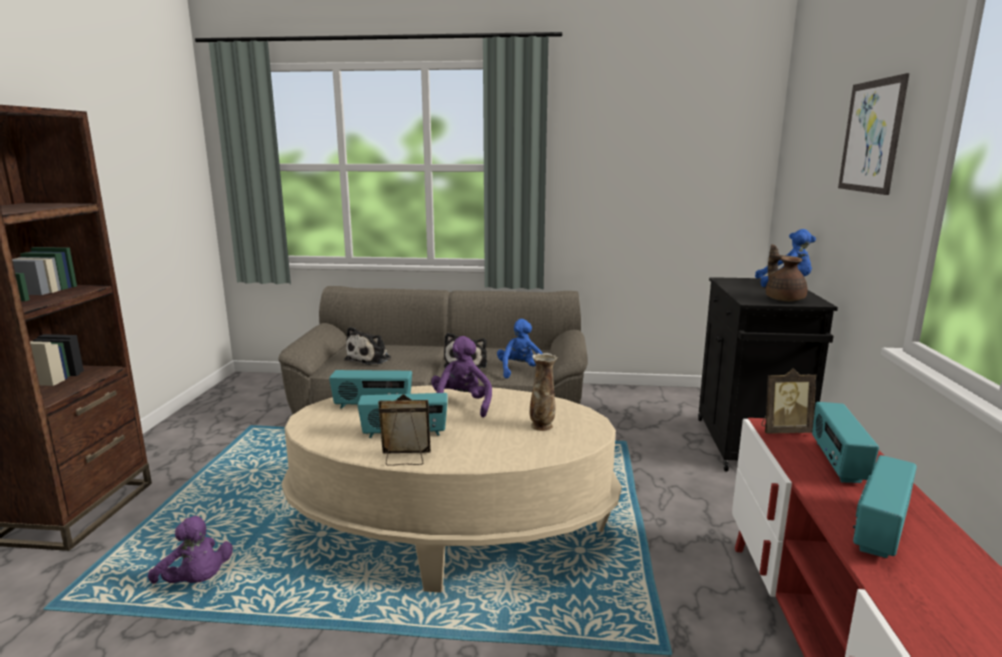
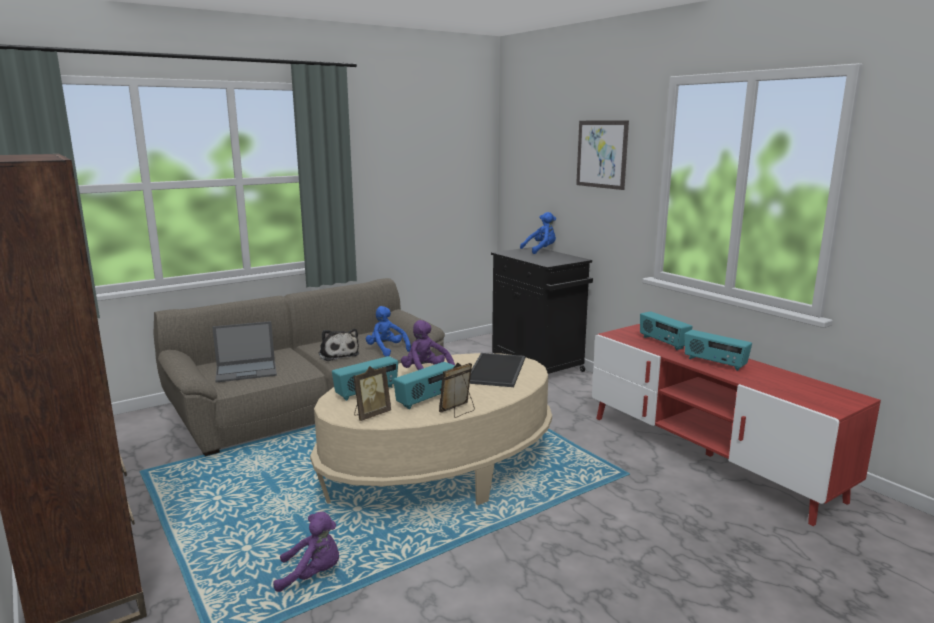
camera: 40 degrees left, 0 degrees up
plush toy [344,327,391,365] -> laptop [212,321,277,383]
vase [530,353,557,431] -> tray [470,353,525,387]
picture frame [761,368,816,434] -> picture frame moved to [353,366,391,421]
brown teapot [766,244,808,301] -> none
radio [853,455,917,558] -> radio turned 45 degrees counterclockwise [685,330,752,371]

